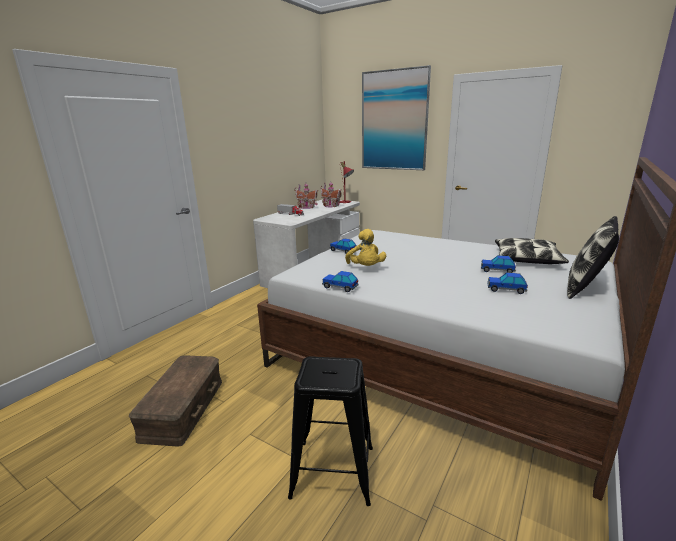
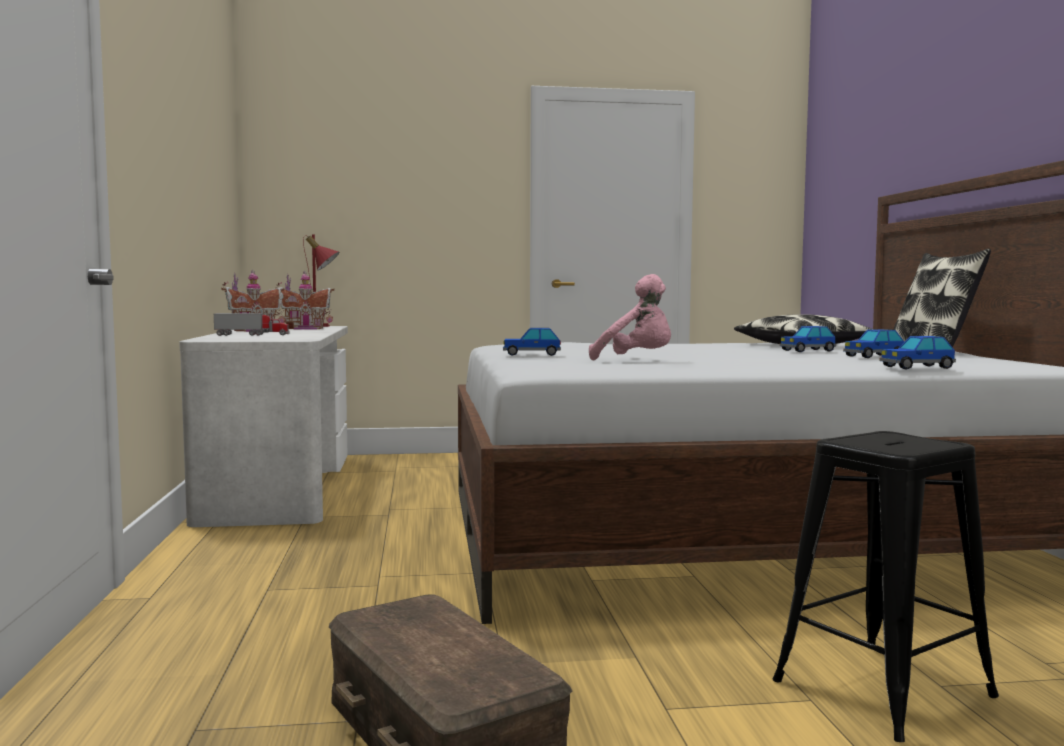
camera: 40 degrees left, 15 degrees down
toy car [322,271,359,292] -> toy car moved to [880,336,956,369]
yellow plush toy [345,229,386,266] -> pink plush toy [589,274,671,360]
picture [362,65,431,170] -> none

